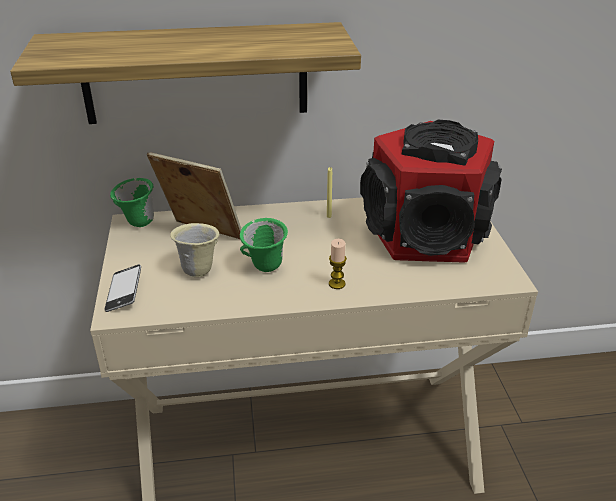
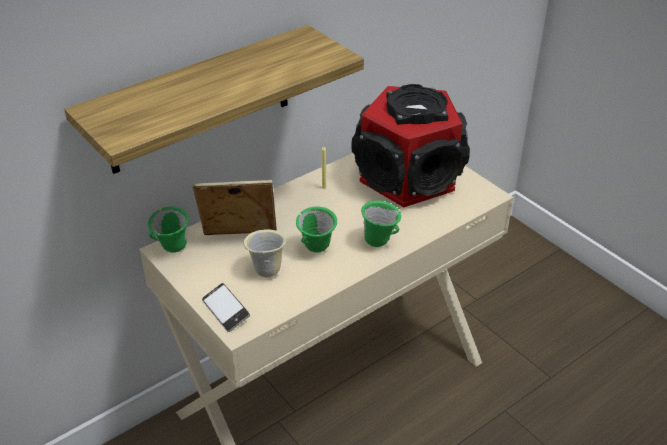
camera: 30 degrees left, 5 degrees up
candle [329,239,347,289] -> green mug [361,201,401,247]

